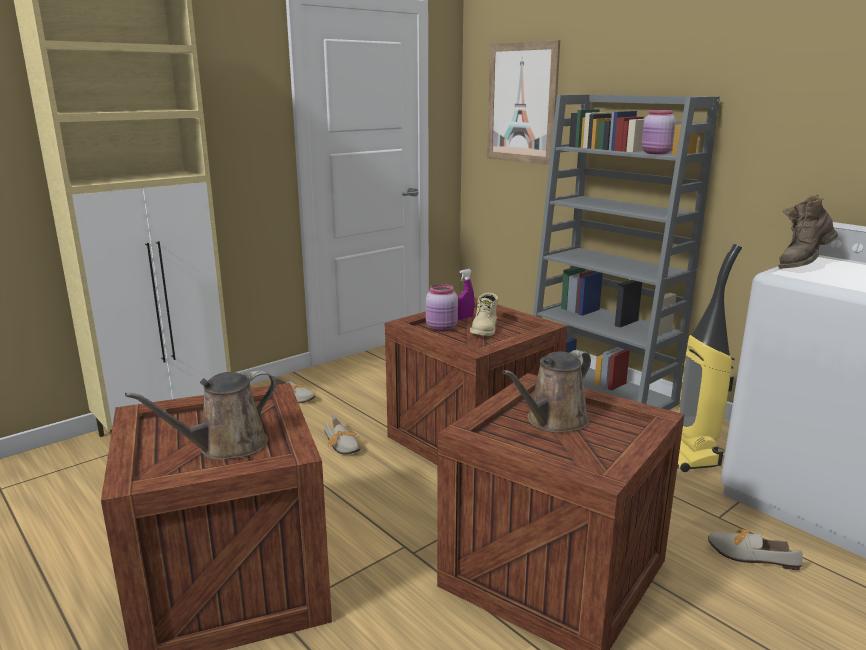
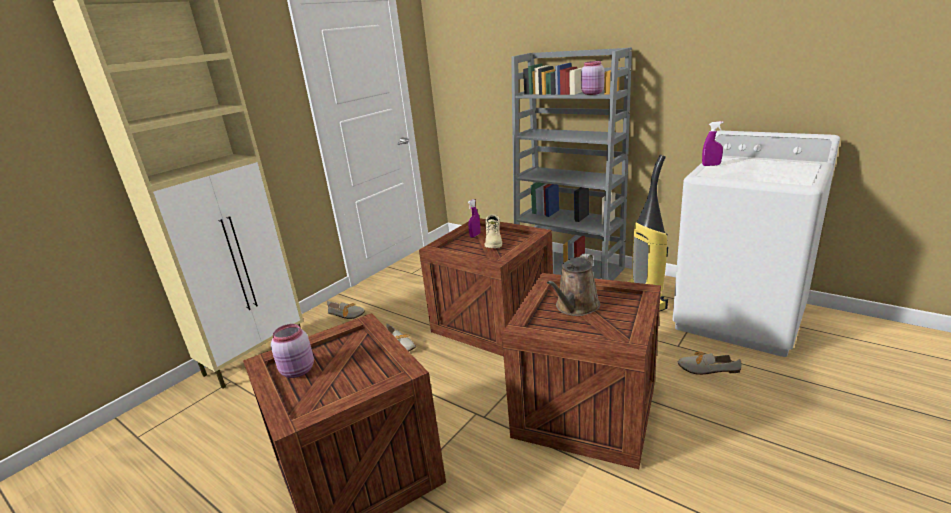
camera: 10 degrees left, 5 degrees up
brown watering can [125,370,276,460] -> none
pink jar [426,284,458,332] -> pink jar moved to [271,324,314,378]
picture [487,40,560,165] -> none
brown boot [778,195,838,269] -> purple spray bottle [702,121,724,166]

